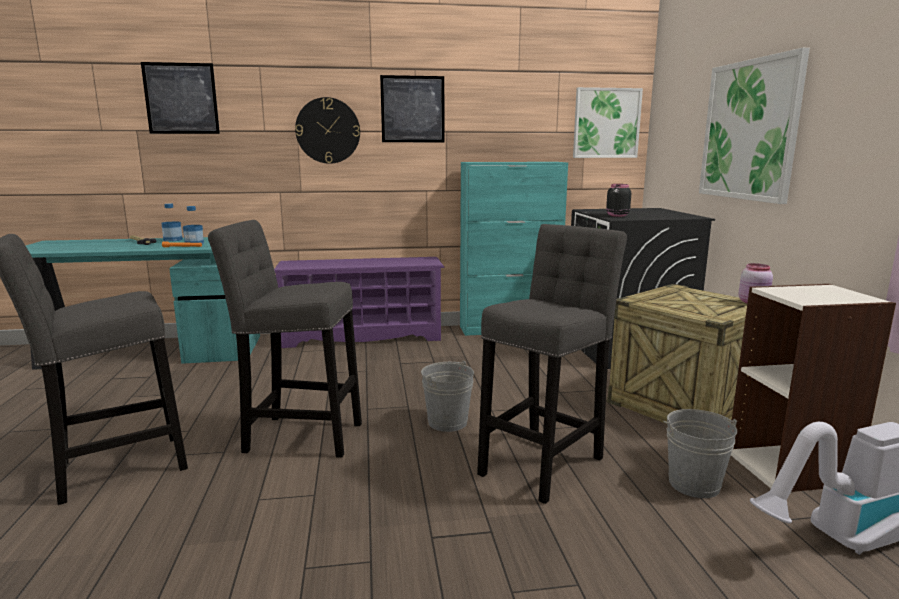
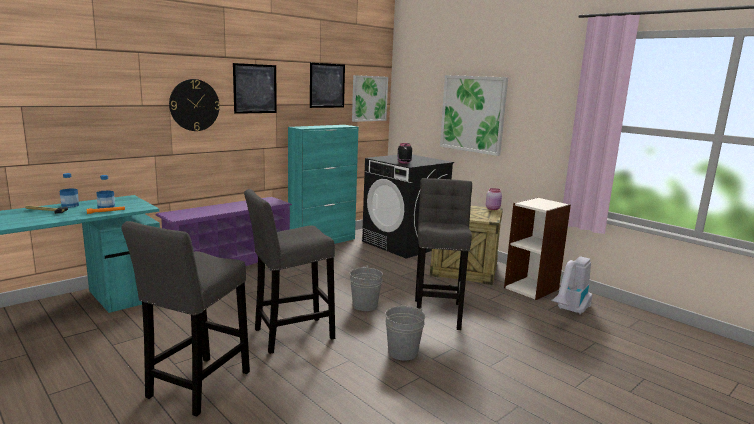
camera: 35 degrees left, 0 degrees up
picture [141,62,220,134] -> picture moved to [310,63,345,108]
grey bucket [663,409,737,498] -> grey bucket moved to [385,306,425,361]

